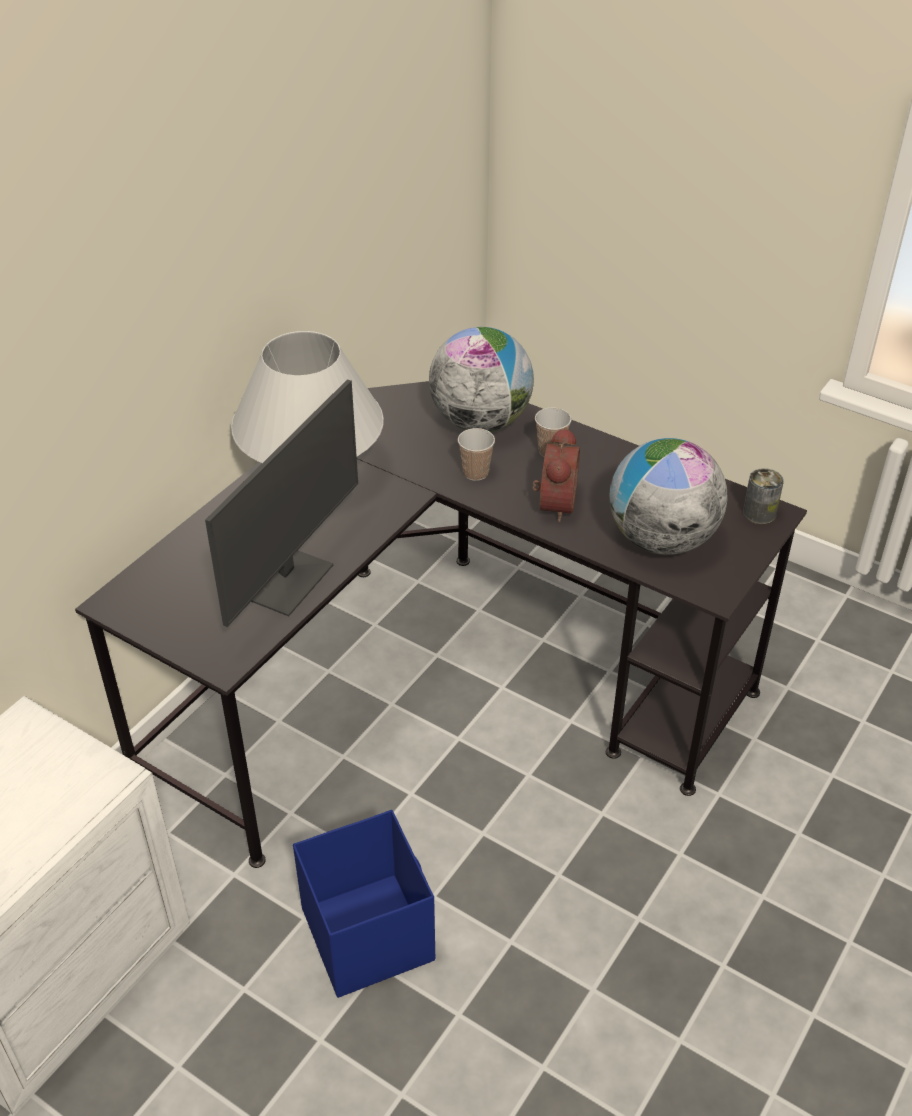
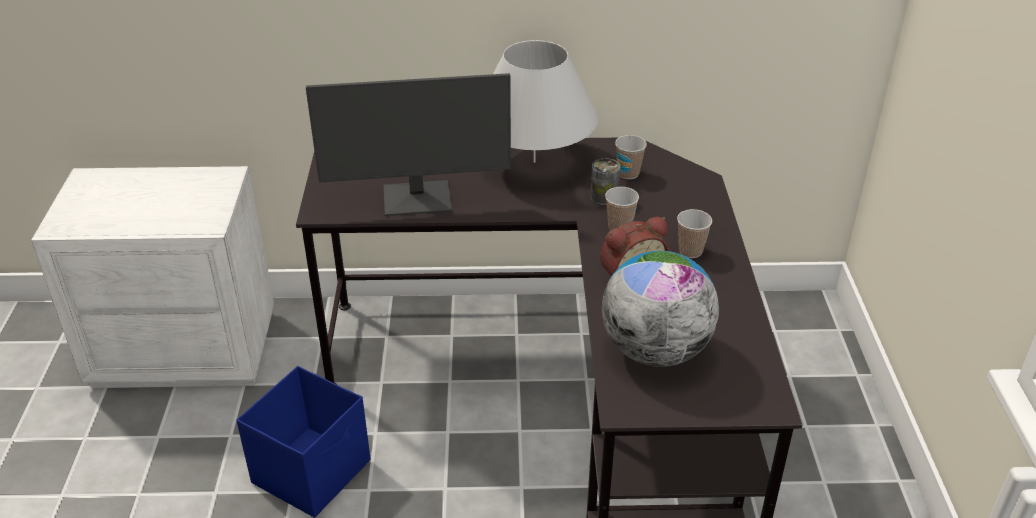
camera: 55 degrees right, 5 degrees down
globe [429,327,534,432] -> none
can [743,468,784,524] -> can moved to [590,158,620,205]
none -> cup [615,135,647,179]

